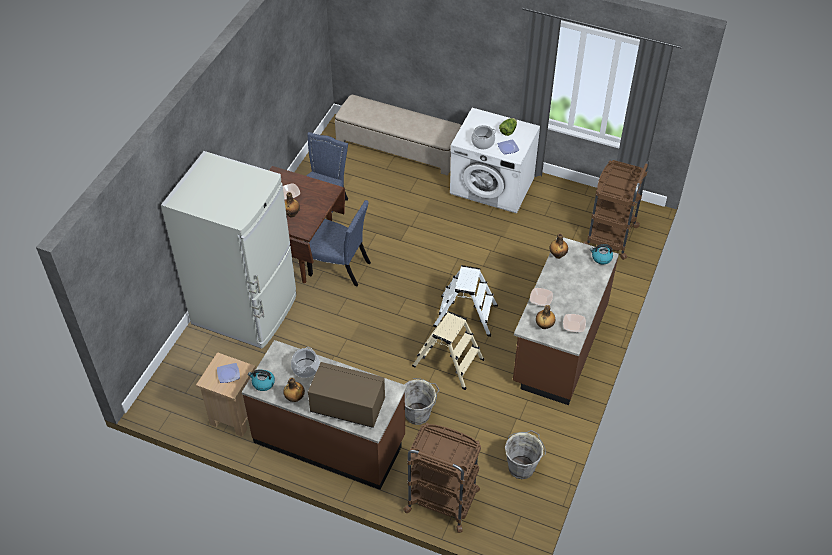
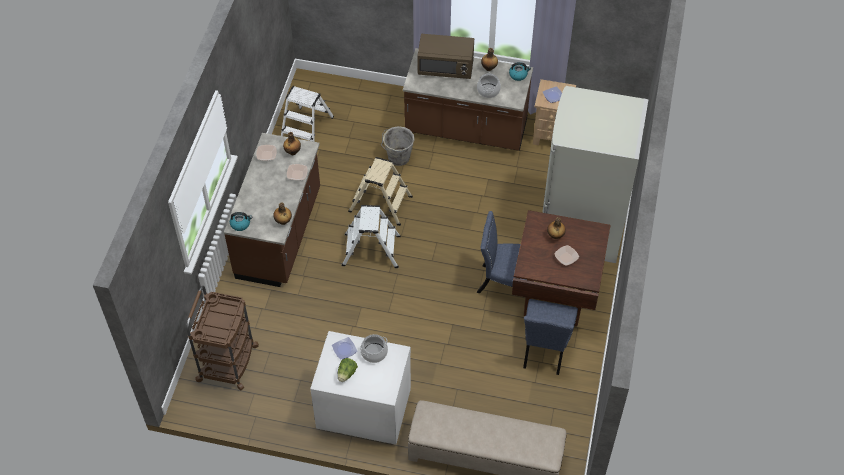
camera: 170 degrees right, 5 degrees up
brown cart [403,423,481,533] -> none
grey bucket [505,430,546,479] -> white step ladder [281,86,334,142]

